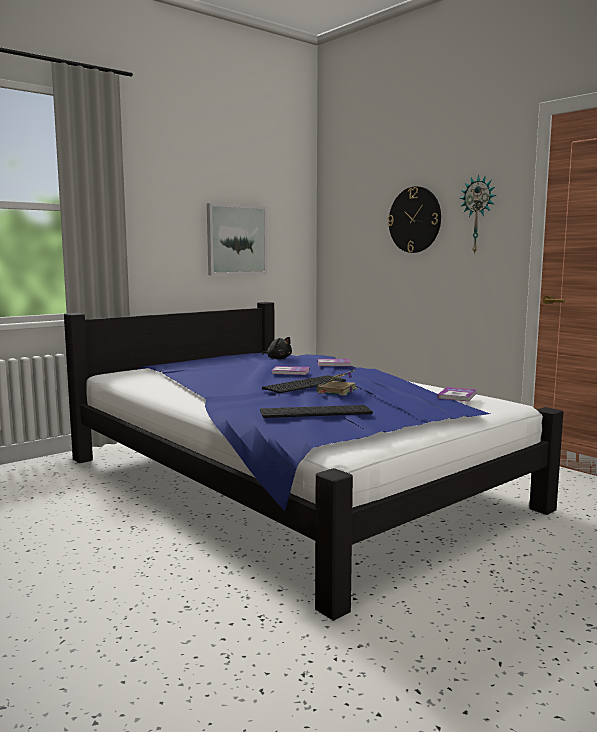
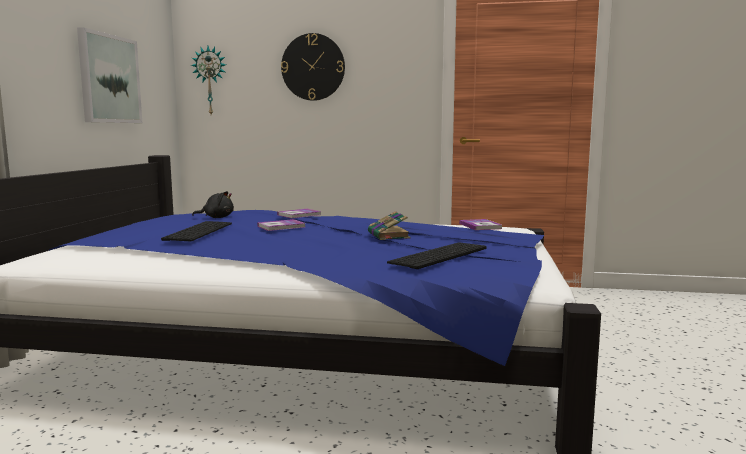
camera: 40 degrees left, 0 degrees up
keyboard [262,375,346,393] -> keyboard moved to [161,221,232,242]
wall clock [459,174,496,254] -> wall clock moved to [191,46,226,114]

